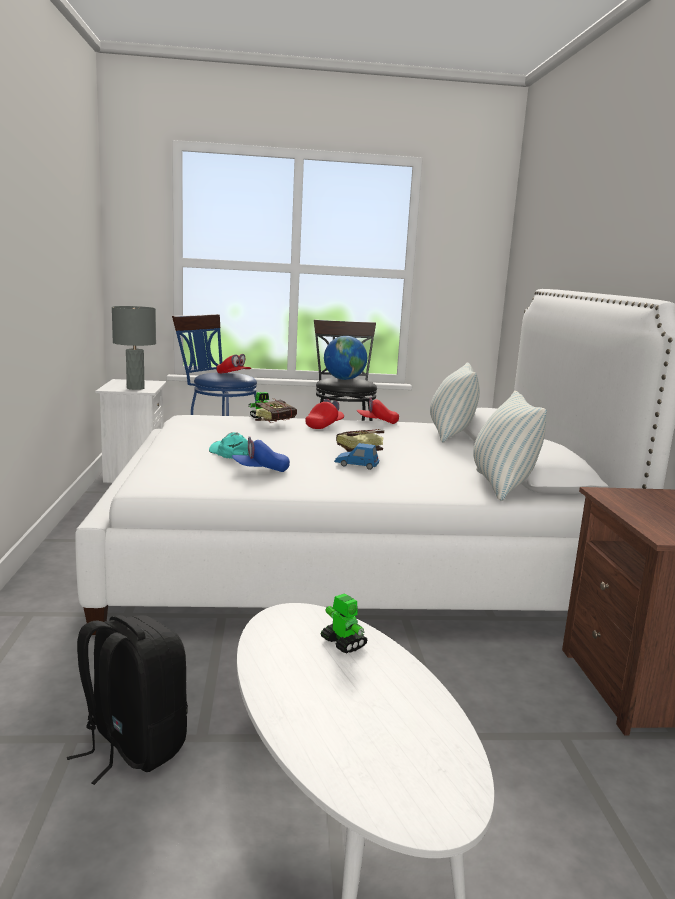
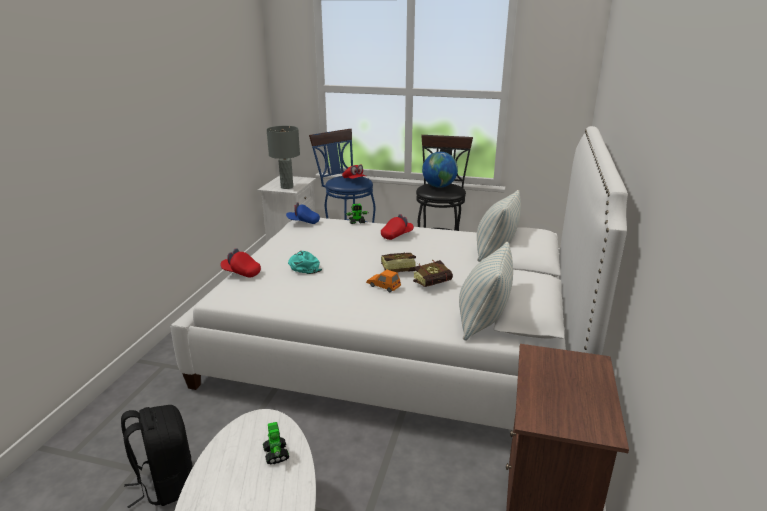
camera: 20 degrees right, 10 degrees up
blue cap [232,436,290,472] -> blue cap moved to [286,202,320,224]
book [255,399,297,423] -> book moved to [413,260,453,287]
blue toy car [334,443,379,470] -> orange toy car [366,269,401,292]
red cap [357,397,399,424] -> red cap moved to [220,248,261,278]

